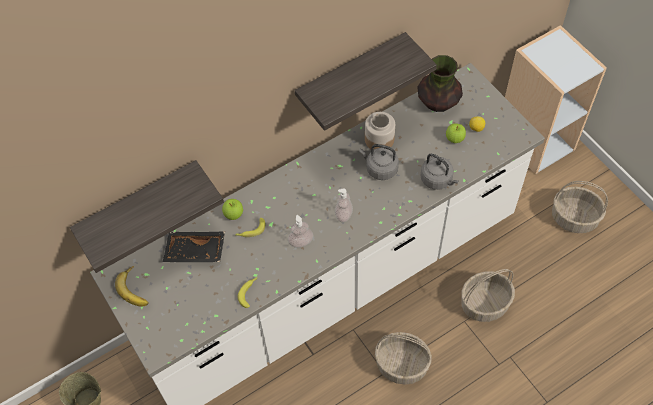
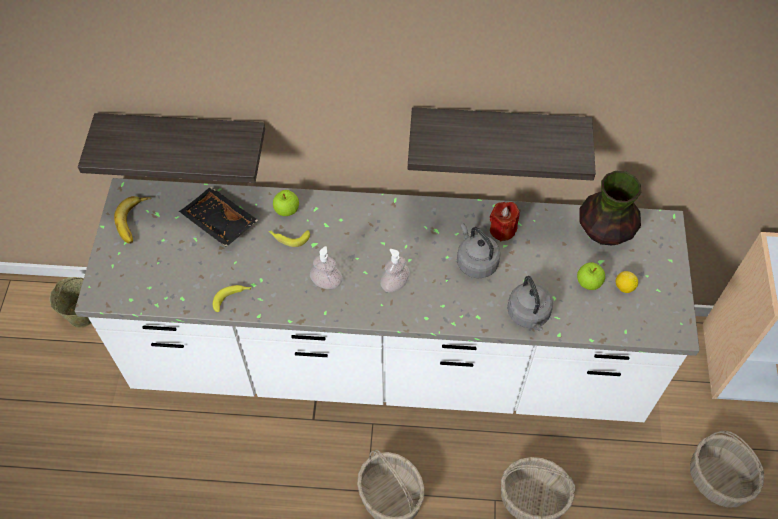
camera: 35 degrees right, 0 degrees up
jar [365,112,395,149] -> red candle [490,202,520,241]

